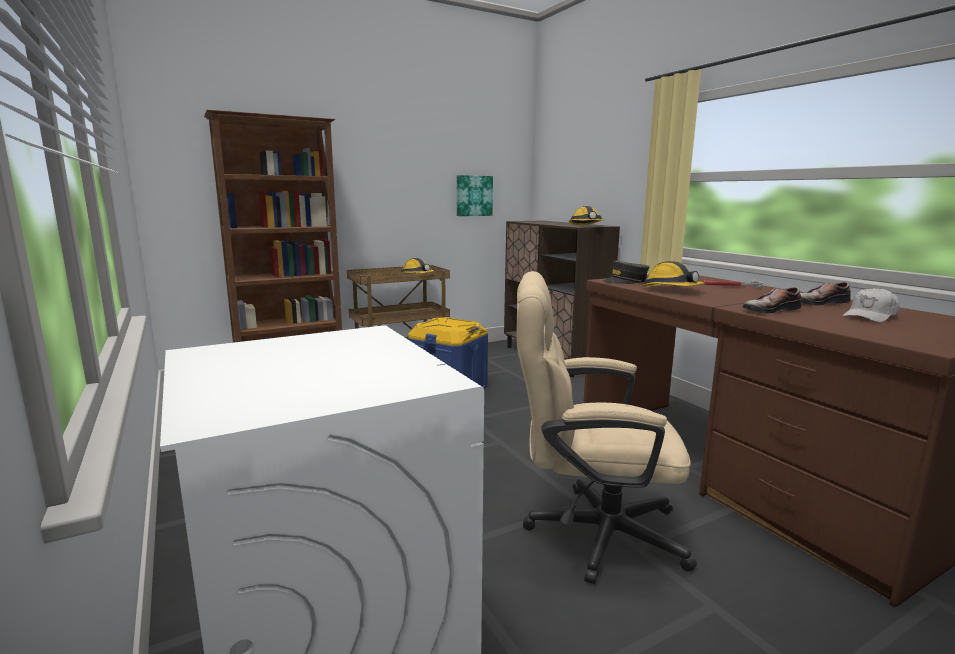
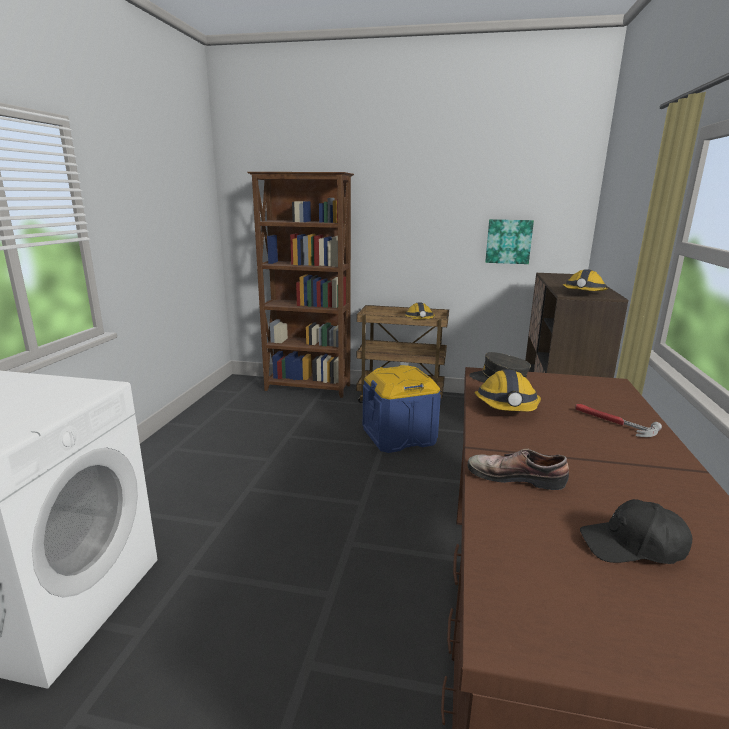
camera: 40 degrees right, 5 degrees up
beige office chair [517,271,697,584] -> none
shoe [800,282,851,305] -> none
white cap [843,287,900,322] -> black cap [580,499,692,564]

